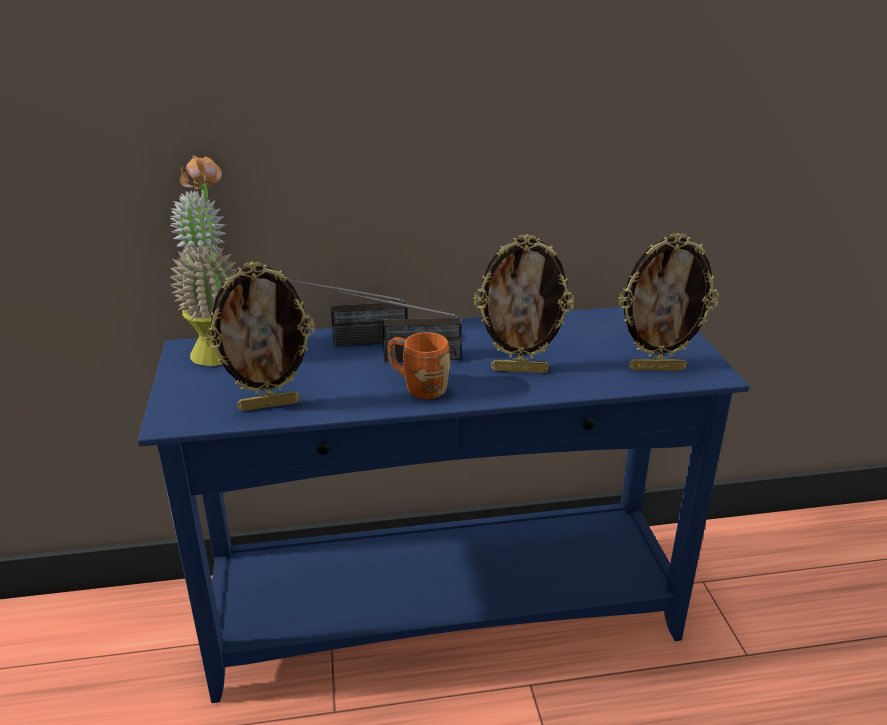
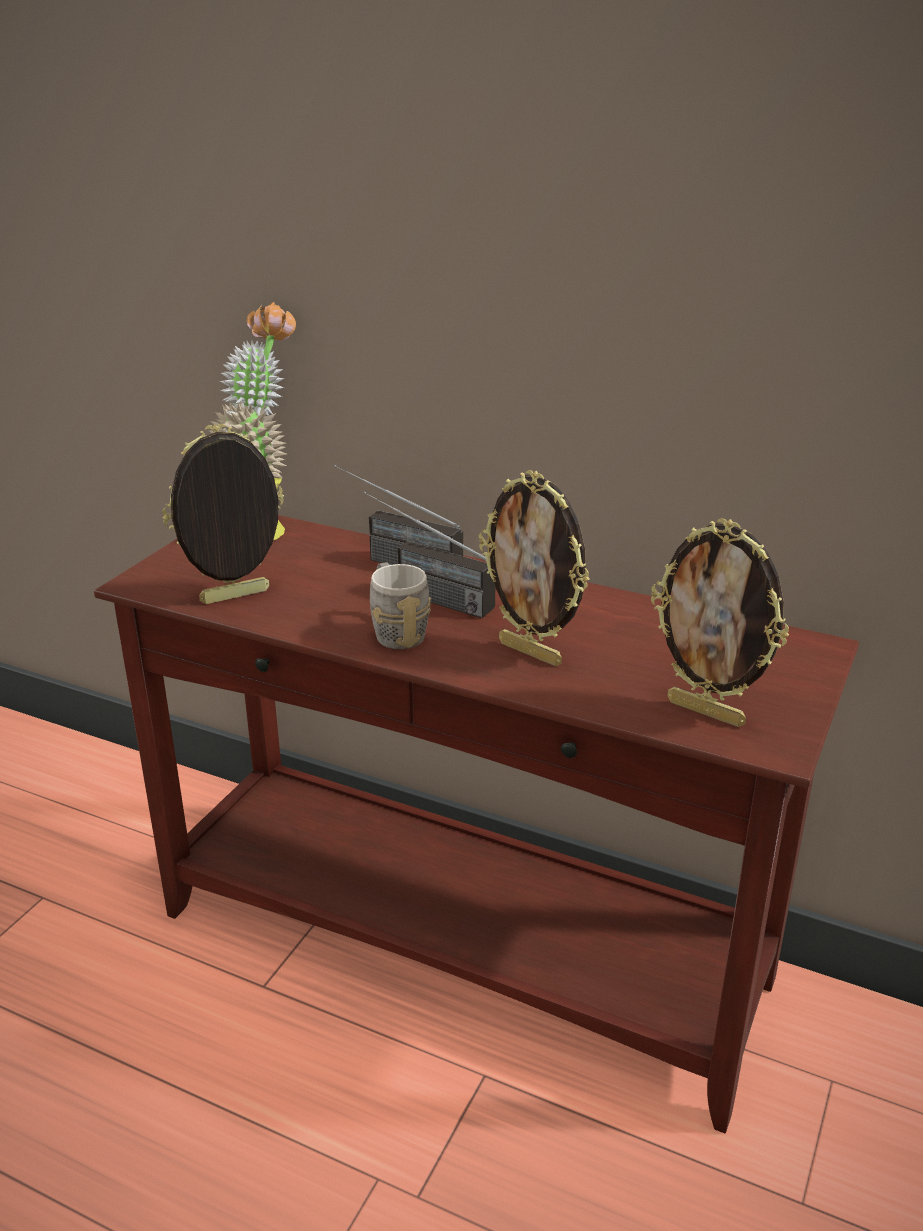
camera: 35 degrees right, 0 degrees up
blue console table [138,307,750,703] -> brown console table [94,515,859,1133]
picture frame [205,262,315,411] -> picture frame turned 135 degrees clockwise [162,424,284,604]
orange mug [387,332,451,399] -> grey mug [370,562,431,649]

